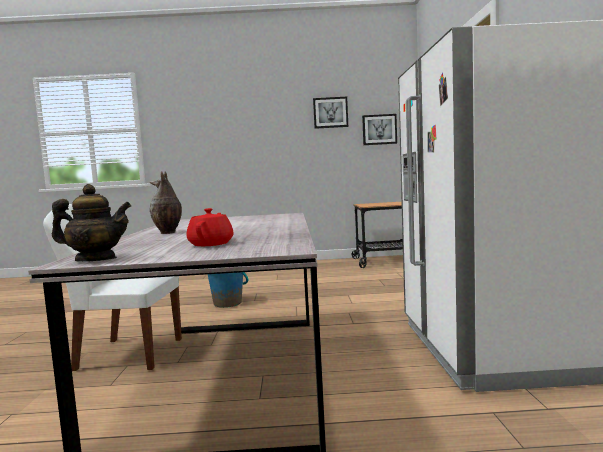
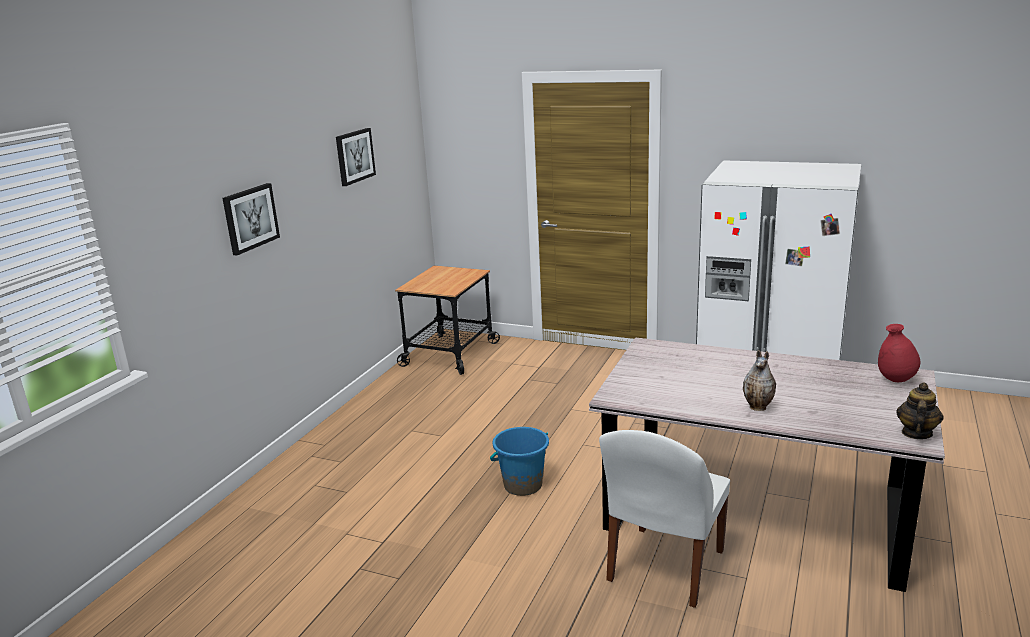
camera: 65 degrees left, 15 degrees up
red teapot [186,208,234,246] -> none
picture [362,114,397,145] -> picture moved to [223,183,280,255]
none -> red vase [878,324,920,382]

